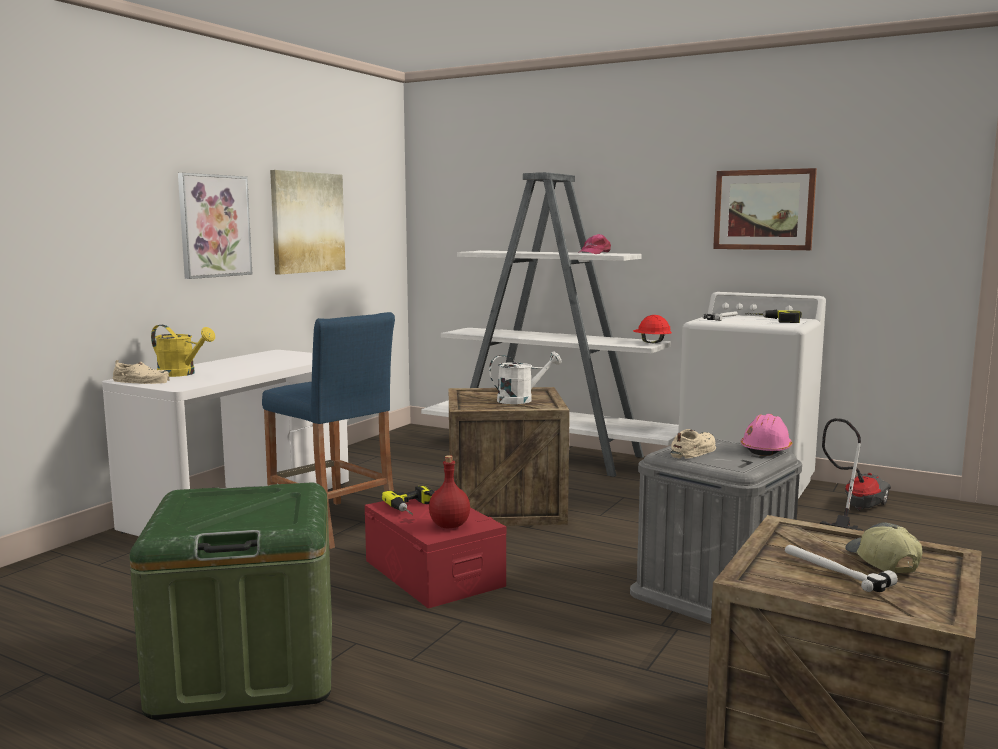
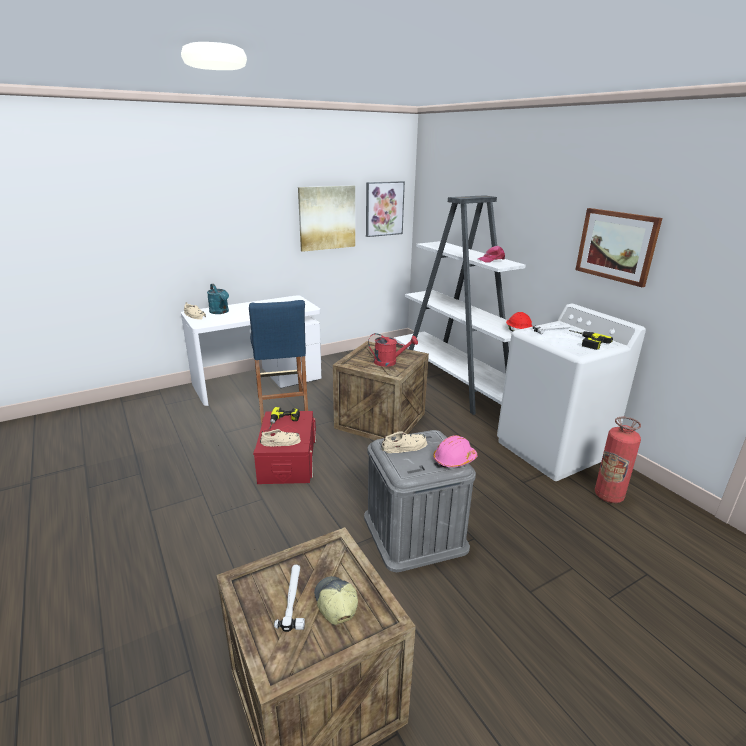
camera: 30 degrees right, 15 degrees up
green storage box [129,482,332,720] -> none
yellow watering can [151,325,215,377] -> turquoise watering can [207,284,229,314]
picture [178,173,252,279] -> picture moved to [366,181,405,237]
red bottle [429,455,470,528] -> beige shoe [260,429,301,447]
white watering can [489,351,562,404] -> red watering can [368,333,418,367]
vacuum cleaner [819,418,891,531] -> fire extinguisher [595,417,641,503]
cap [845,522,922,573] -> cap turned 45 degrees counterclockwise [314,576,358,625]

